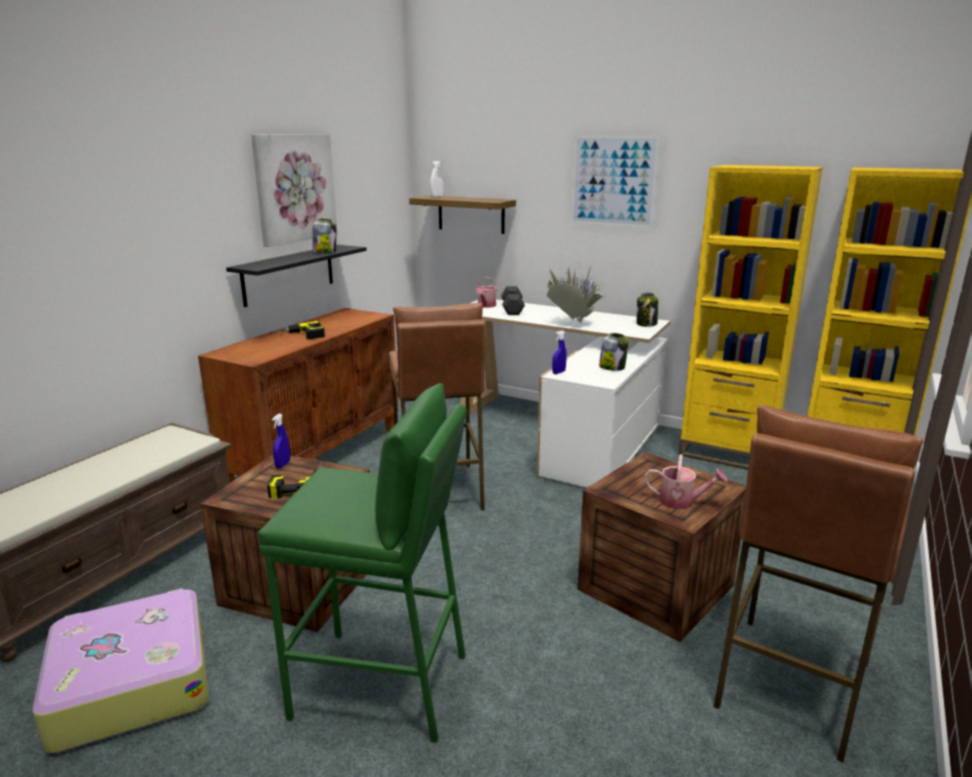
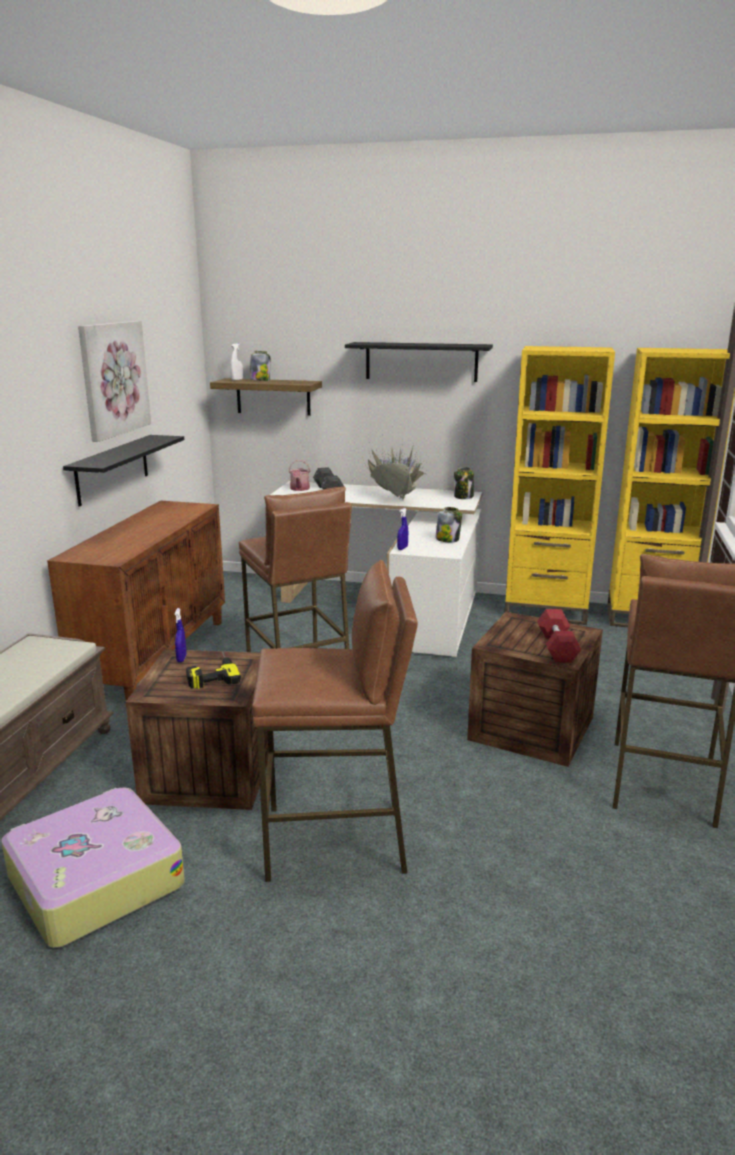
camera: 15 degrees left, 0 degrees up
green stool [258,383,467,743] -> brown stool [252,560,418,882]
power drill [270,321,325,340] -> none
jar [312,219,336,253] -> jar moved to [250,351,270,381]
picture [571,135,660,228] -> black shelf [345,342,493,382]
watering can [644,454,728,509] -> red dumbbell [537,609,581,662]

